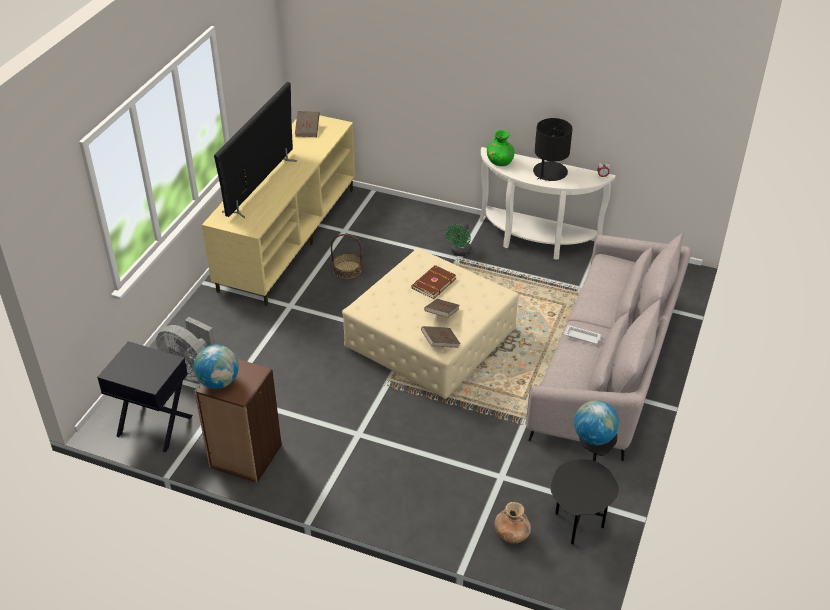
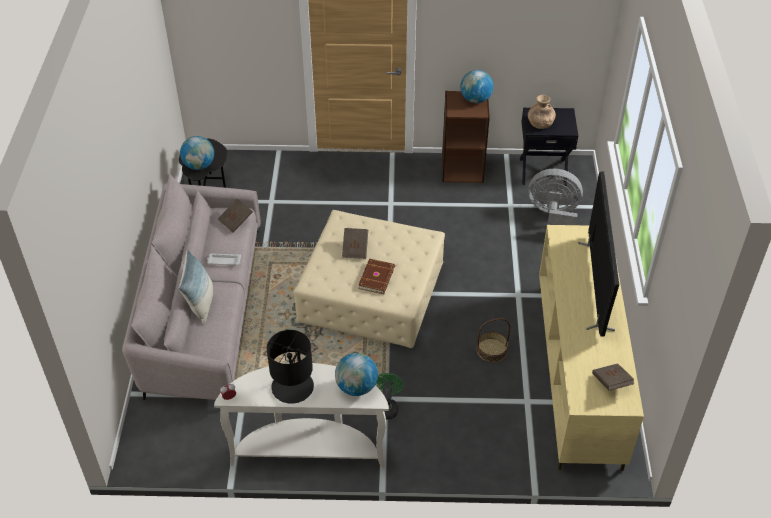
camera: 160 degrees right, 5 degrees up
brown book [421,326,461,348] -> brown book moved to [218,198,253,233]
green vase [487,130,514,166] -> globe [335,353,378,396]
brown vase [495,502,531,544] -> brown vase moved to [528,95,556,129]
none -> pillow [178,249,213,324]

